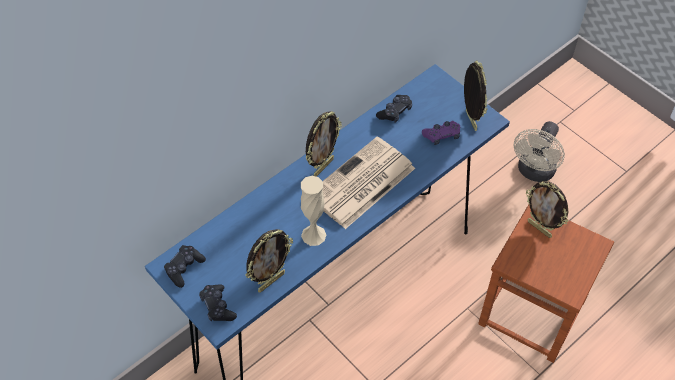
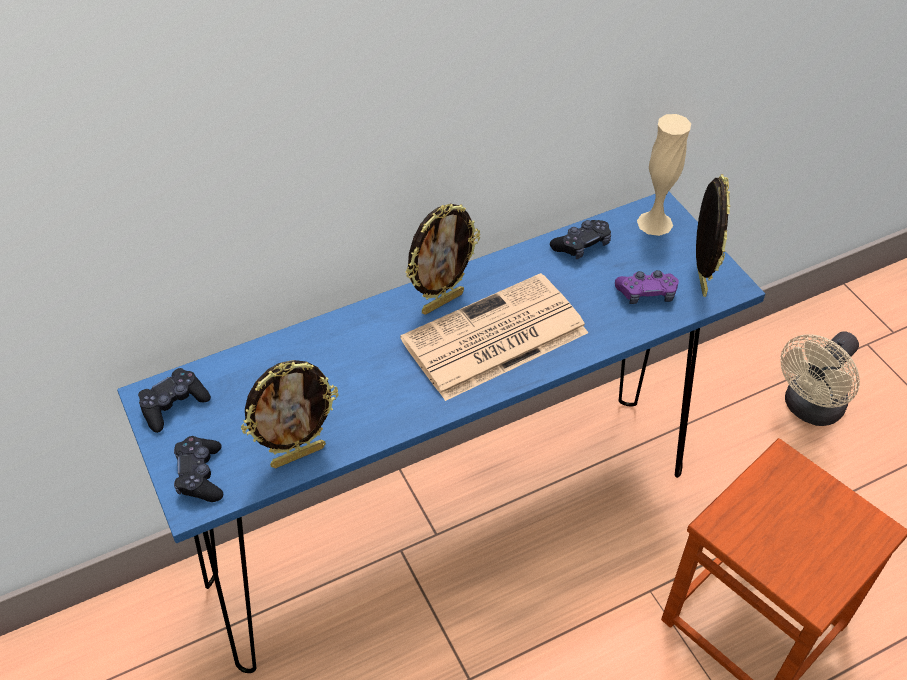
camera: 15 degrees right, 5 degrees down
beige vase [301,176,326,246] -> beige vase moved to [637,114,691,236]
picture frame [526,181,568,238] -> none

